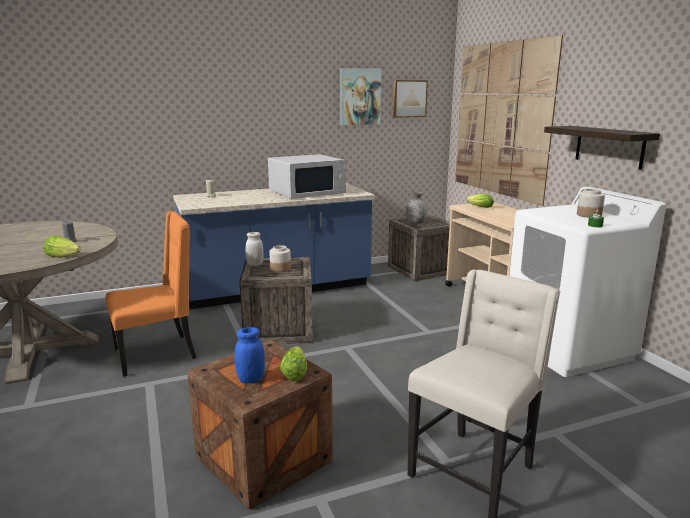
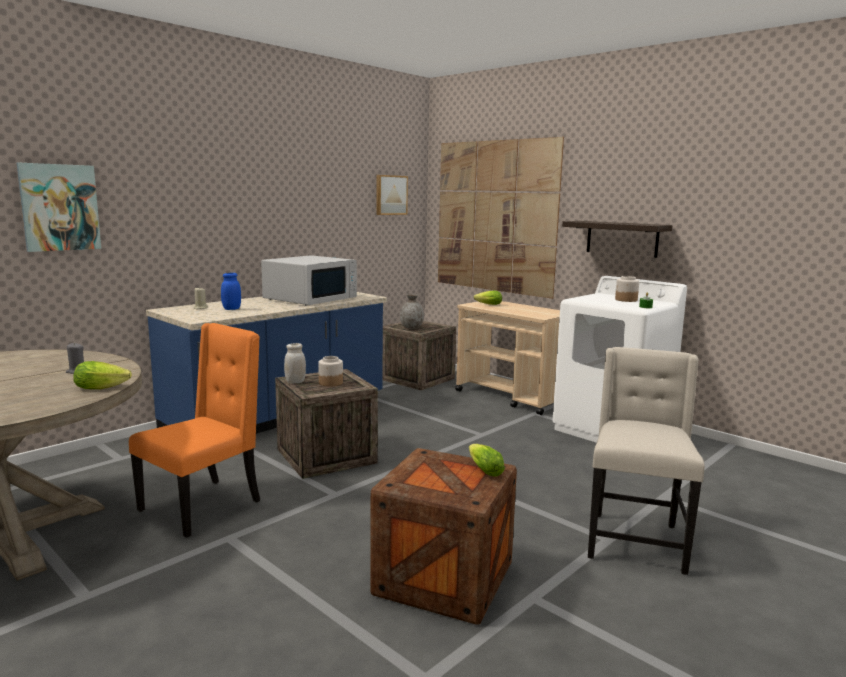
camera: 25 degrees left, 5 degrees down
blue jar [235,327,265,383] -> blue jar moved to [221,273,241,310]
picture [340,68,381,125] -> picture moved to [17,163,101,252]

